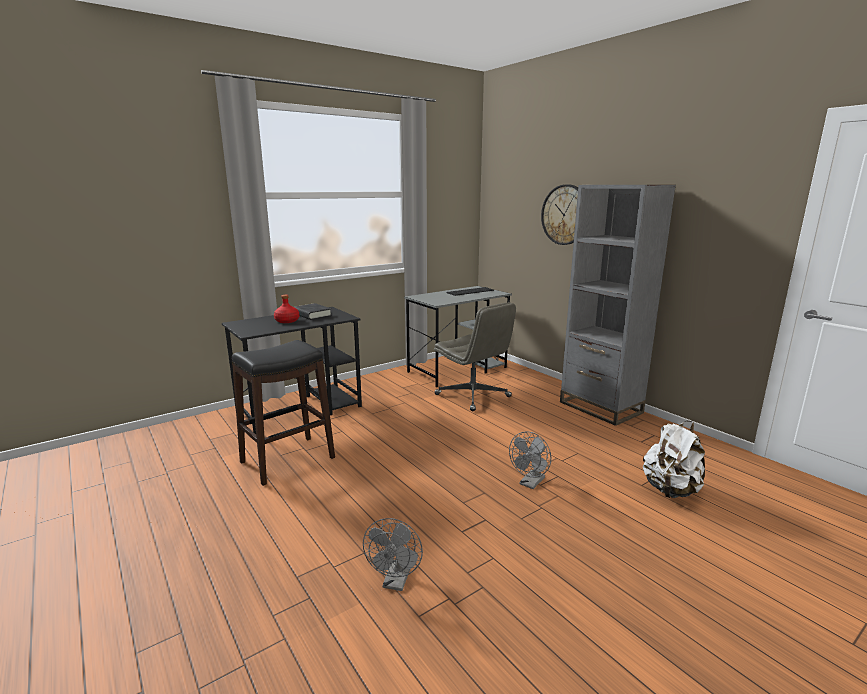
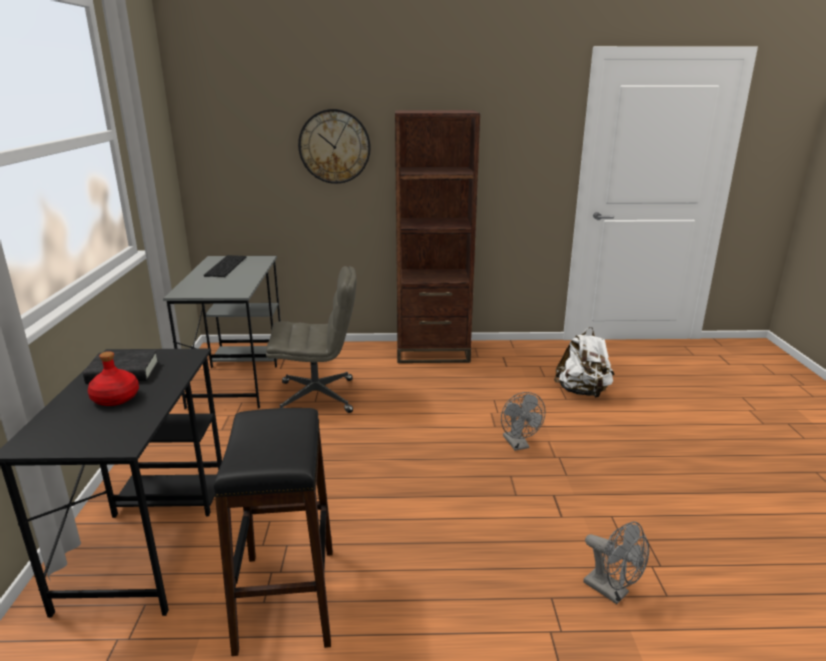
camera: 55 degrees left, 5 degrees up
grey bookcase [560,185,676,426] -> brown bookcase [395,110,480,363]

